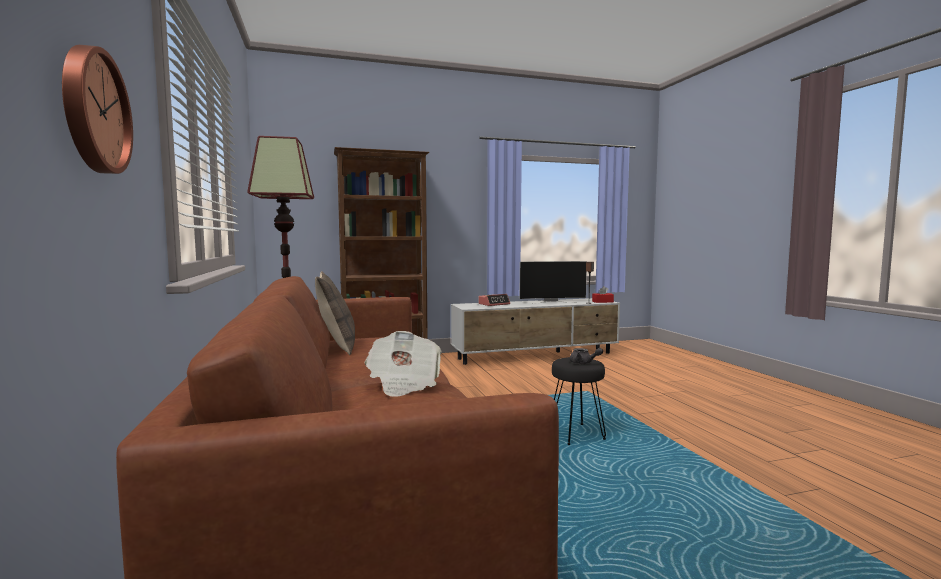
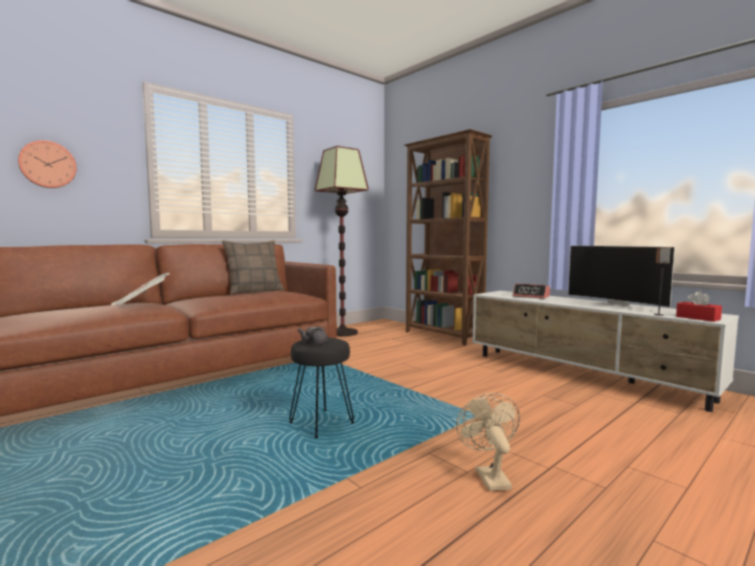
camera: 65 degrees right, 0 degrees up
none -> beige fan [456,393,520,491]

